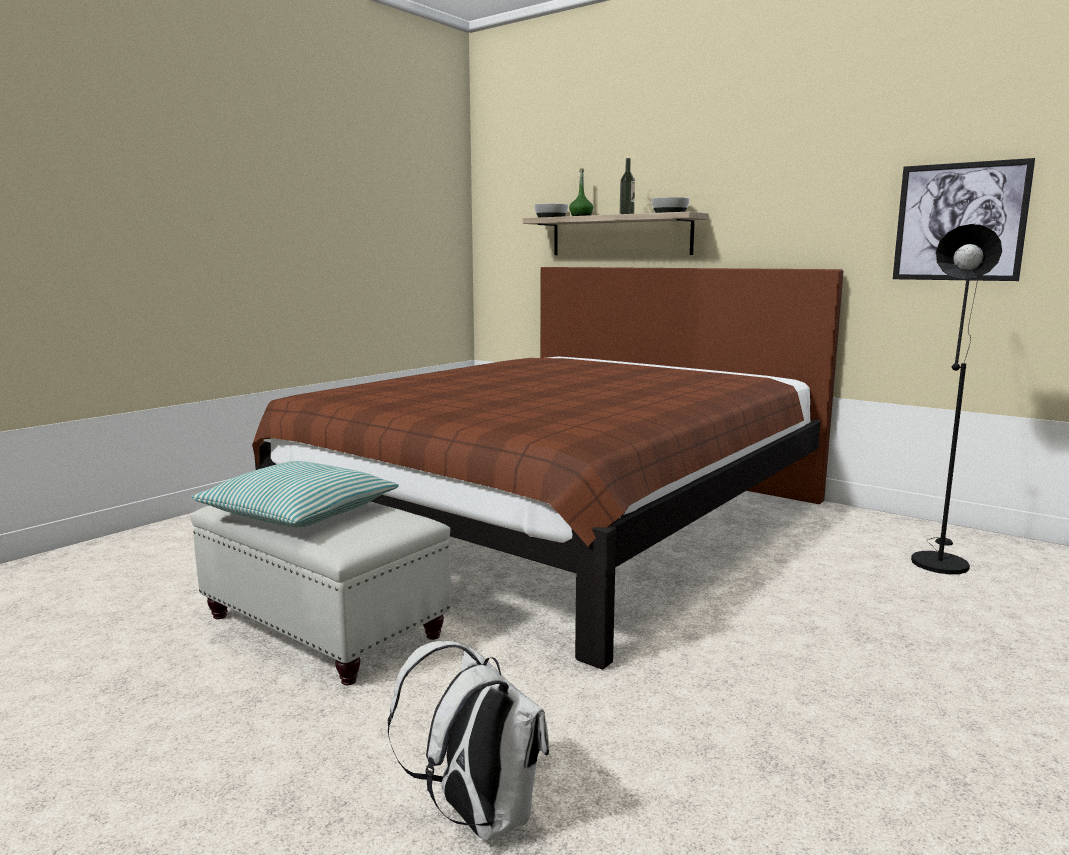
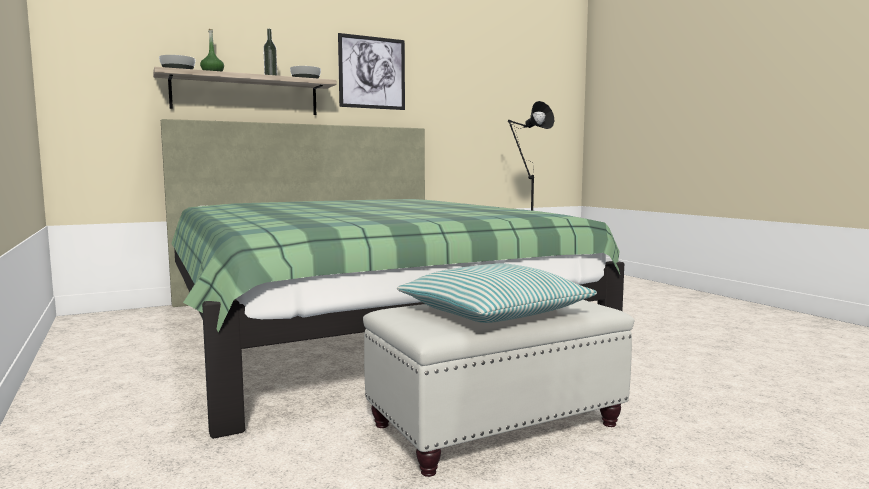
camera: 65 degrees left, 5 degrees down
brown bed [252,267,844,670] -> green bed [161,119,624,439]
white backpack [388,641,549,841] -> none
picture [893,158,1035,281] -> picture moved to [338,33,405,110]

